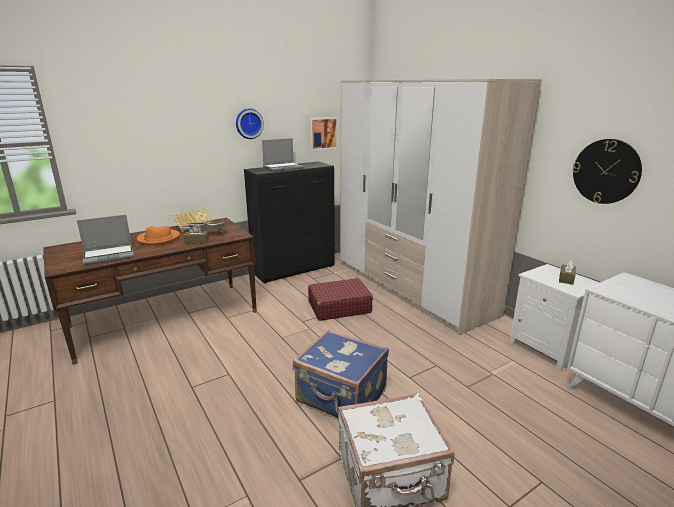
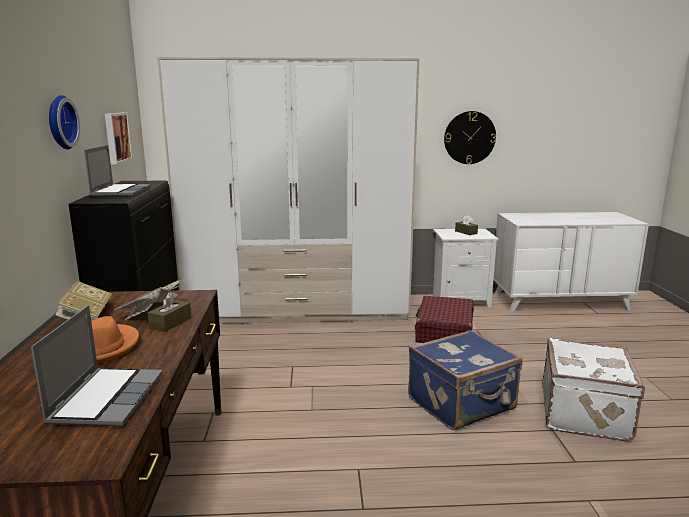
camera: 60 degrees left, 5 degrees down
red suitcase [308,278,373,321] -> red suitcase moved to [415,296,474,343]

